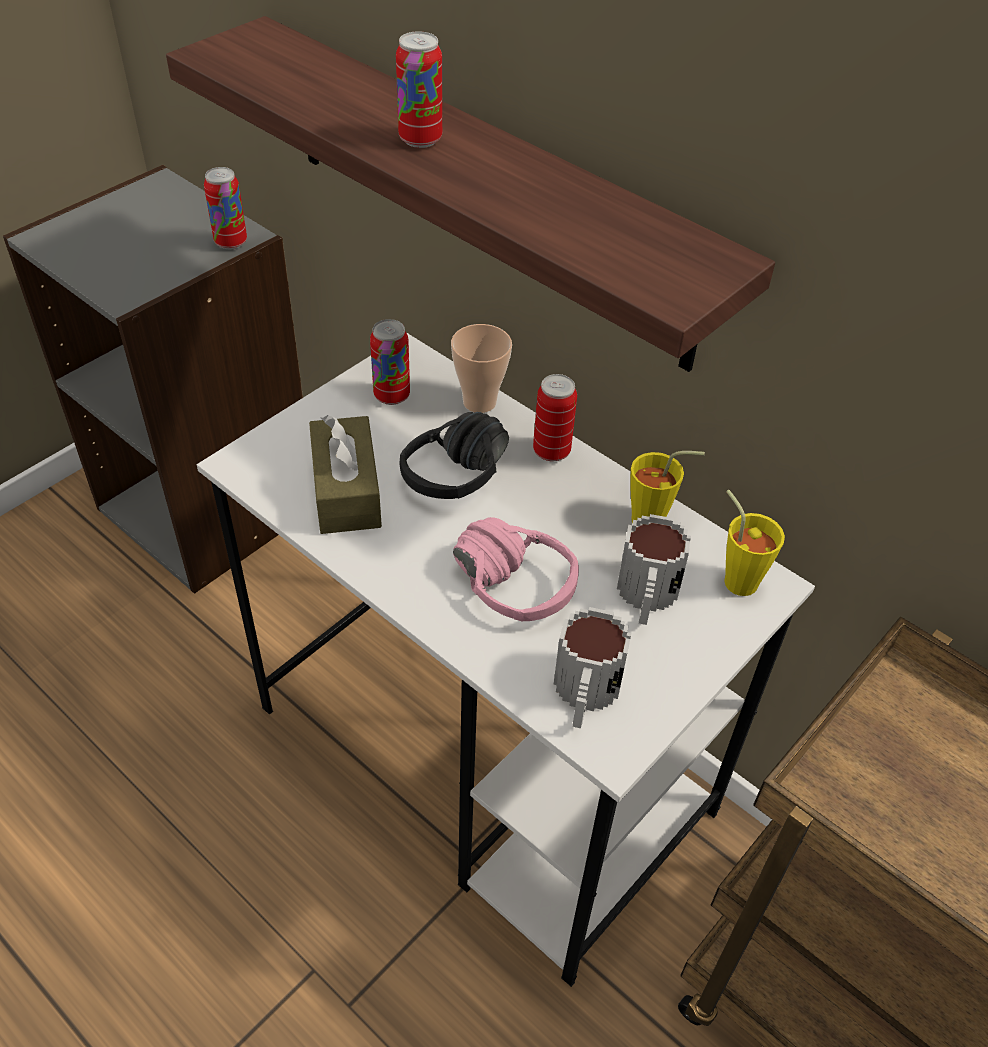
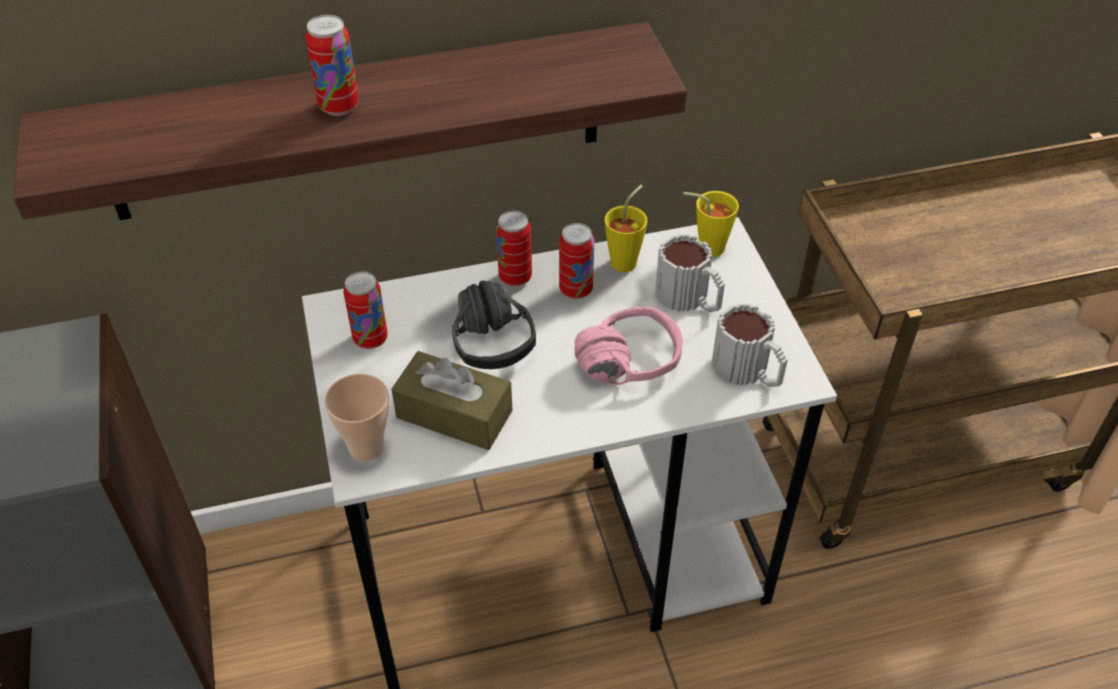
camera: 55 degrees left, 0 degrees up
can [204,167,247,249] -> can moved to [559,223,594,299]
cup [451,324,512,413] -> cup moved to [324,374,389,461]

